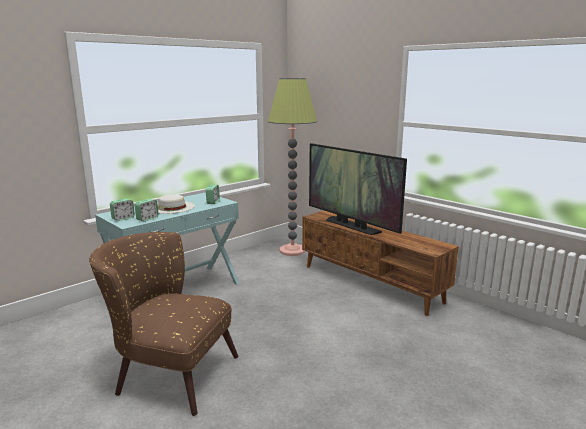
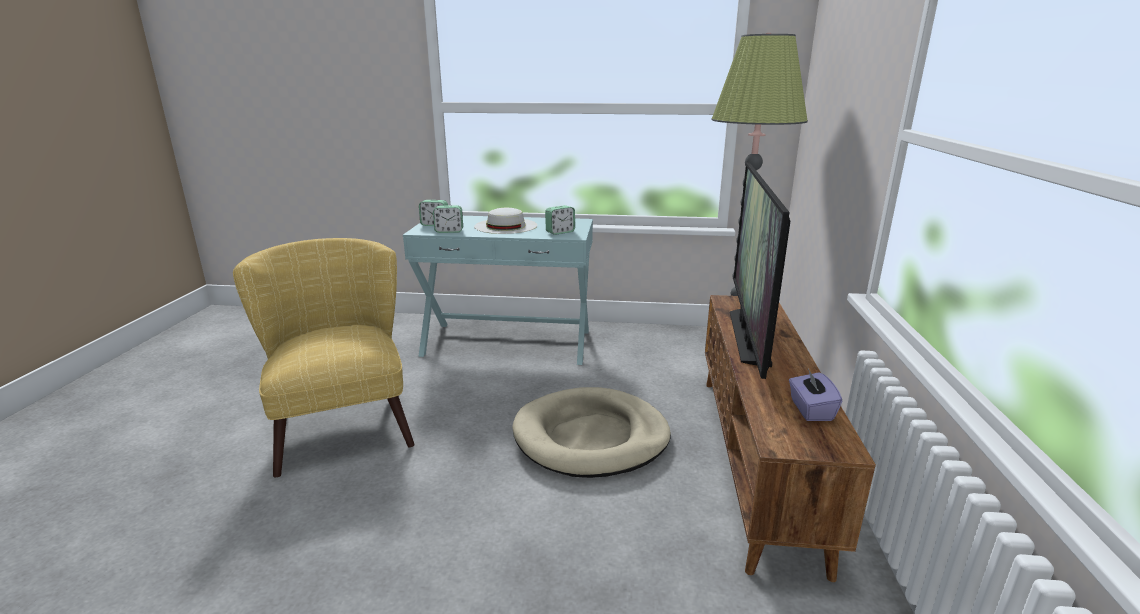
camera: 50 degrees right, 5 degrees up
brown armchair [89,232,238,416] -> yellow armchair [233,238,415,478]
none -> beige dog bed [512,387,671,478]
none -> purple tissue box [789,369,842,421]

